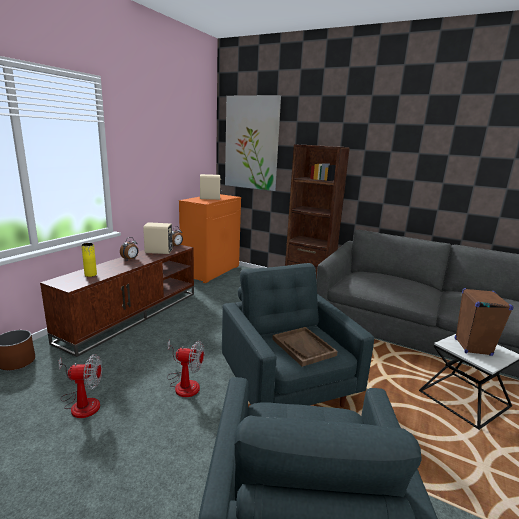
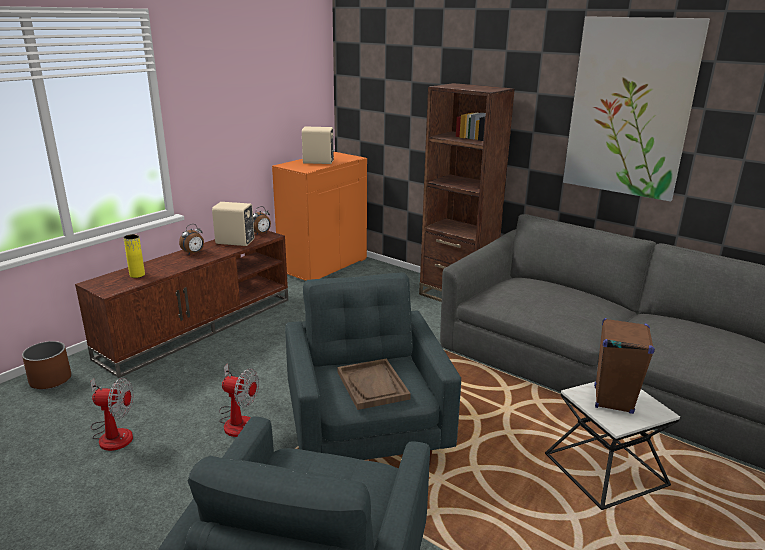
camera: 10 degrees right, 5 degrees up
picture [225,95,281,191] -> picture moved to [563,16,710,202]

